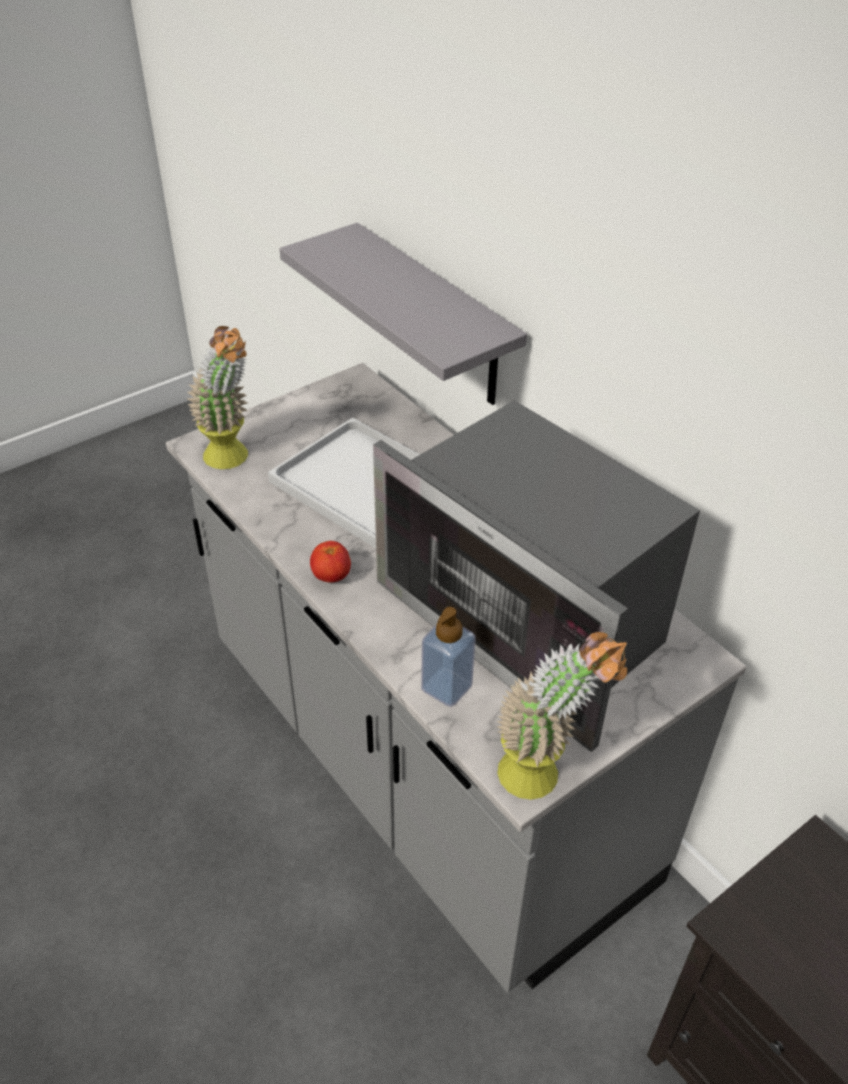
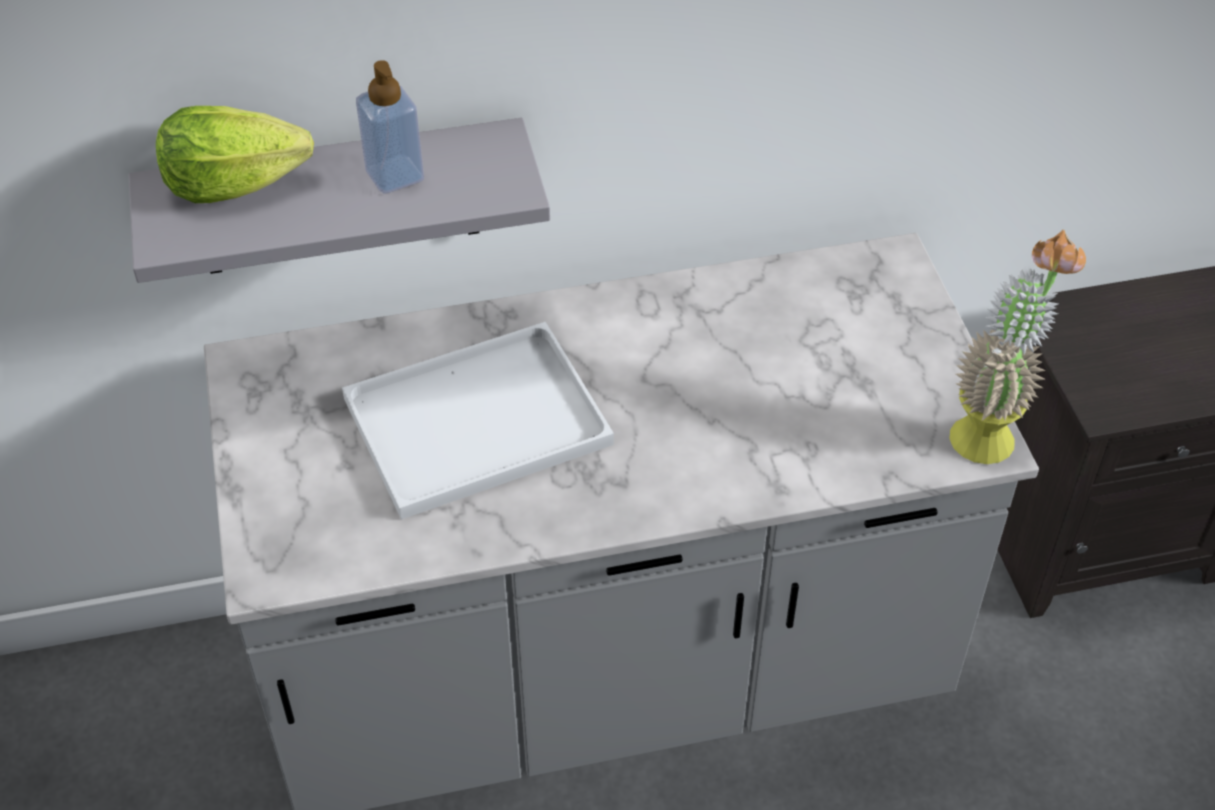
camera: 65 degrees left, 5 degrees up
potted plant [187,326,249,469] -> none
tomato [310,541,351,583] -> none
microwave [373,400,700,752] -> none
soap dispenser [421,607,476,707] -> soap dispenser moved to [356,60,424,194]
none -> lettuce [156,106,314,203]

